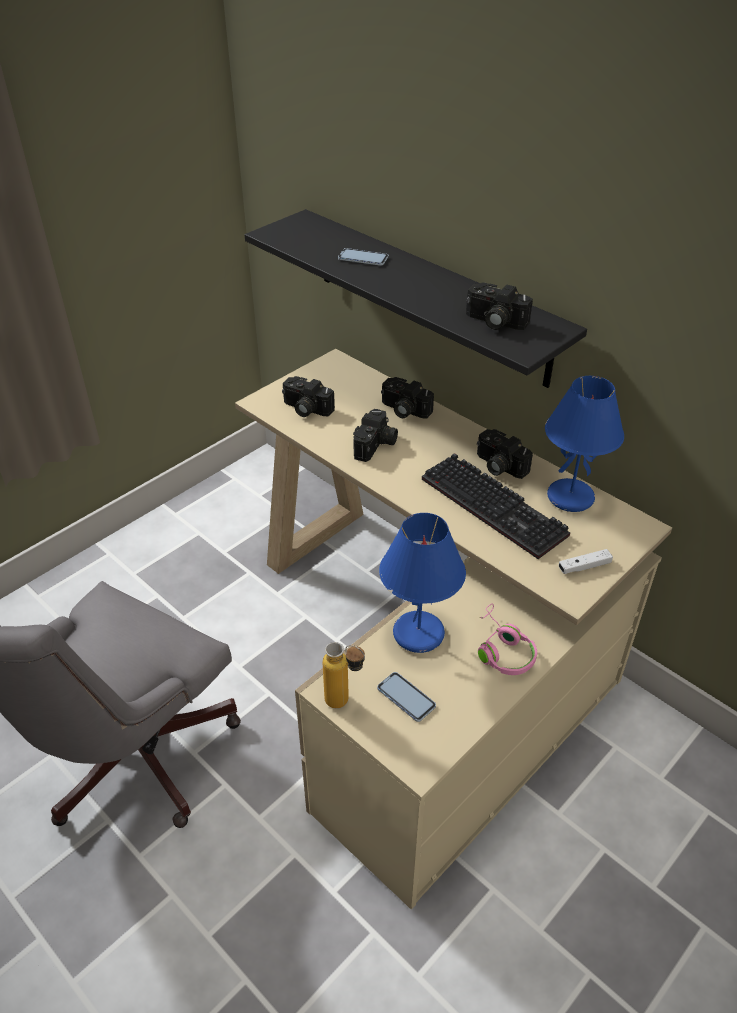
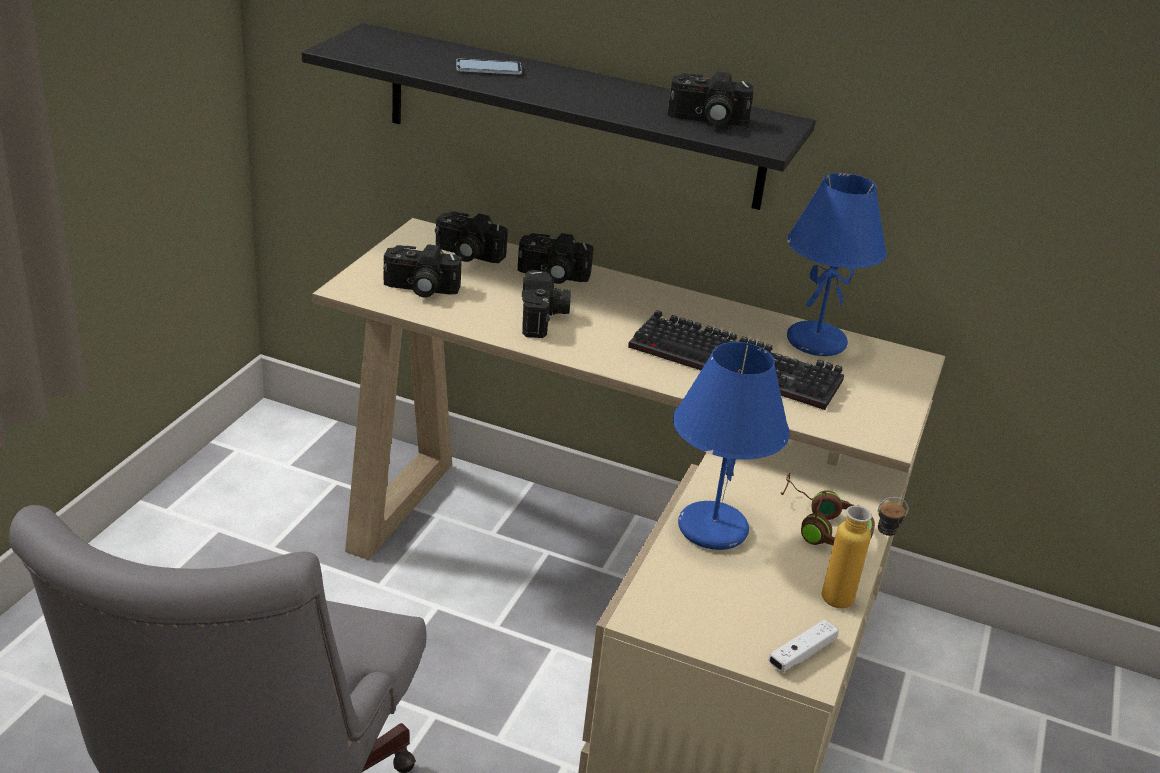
camera: 25 degrees left, 10 degrees down
bottle [322,642,365,708] -> bottle moved to [822,497,908,608]
phone [377,672,436,722] -> none
camera [477,429,533,479] -> camera moved to [435,211,508,263]
pink headphones [478,603,537,675] -> brown headphones [781,473,875,545]
white game controller [559,549,613,574] -> white game controller moved to [768,619,839,672]

